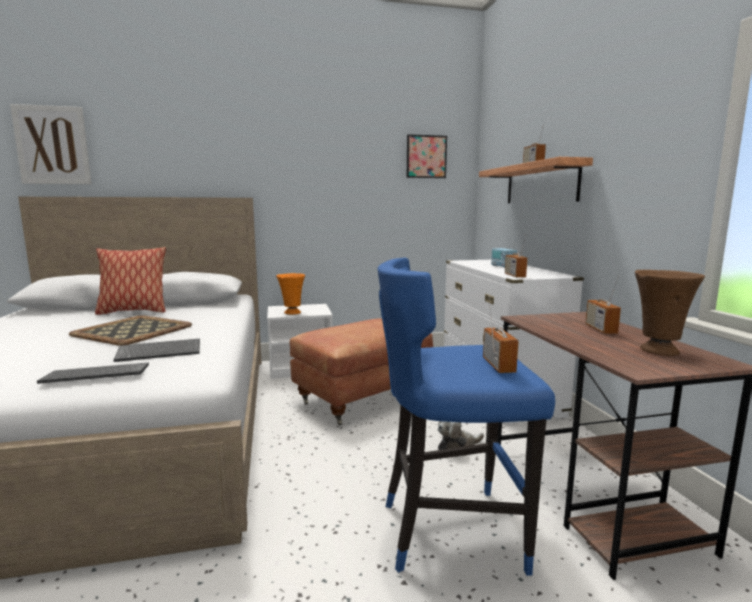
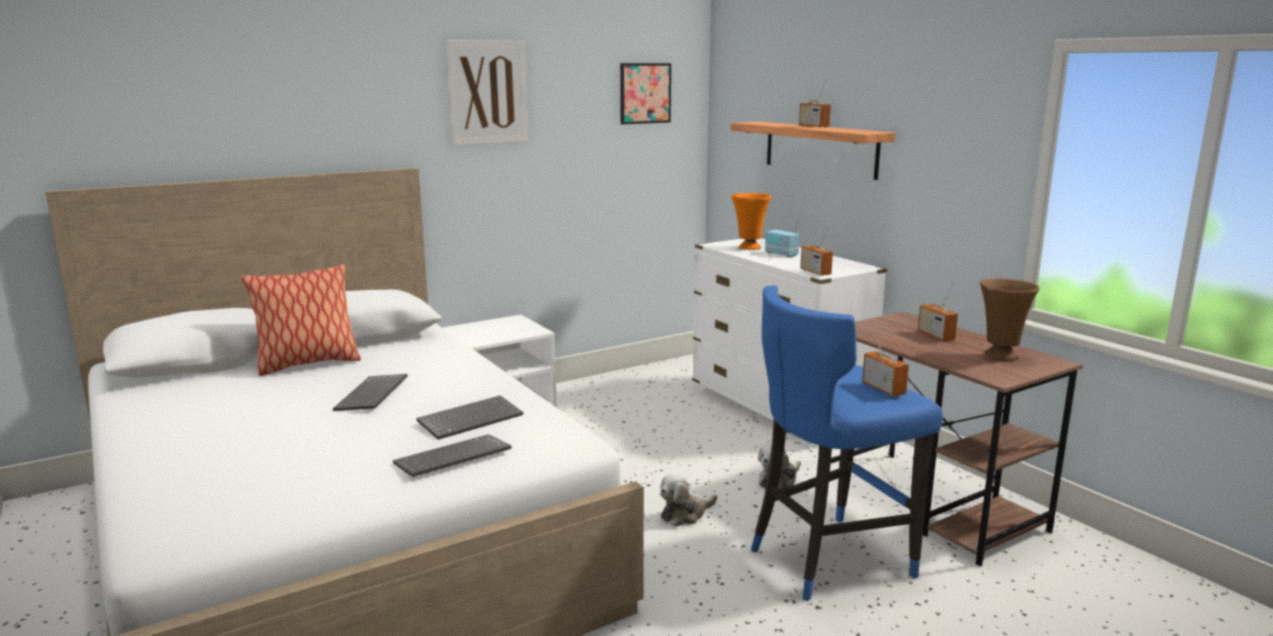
camera: 20 degrees left, 5 degrees up
picture [10,104,91,184] -> picture moved to [445,40,528,146]
tray [69,315,192,346] -> keyboard [333,374,408,411]
orange vase [276,273,305,314] -> orange vase moved to [731,193,771,250]
brown ottoman [290,318,433,425] -> none
none -> plush toy [660,474,717,527]

